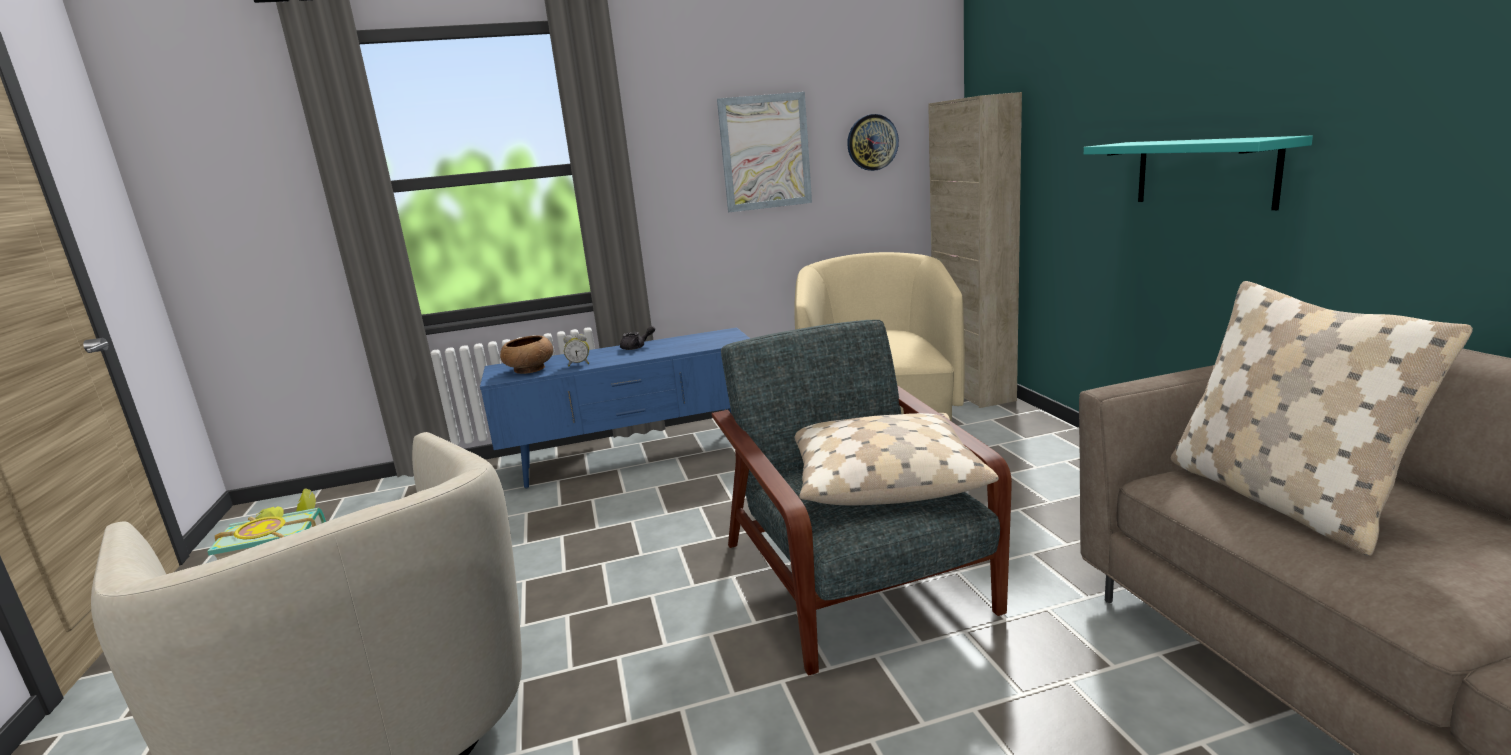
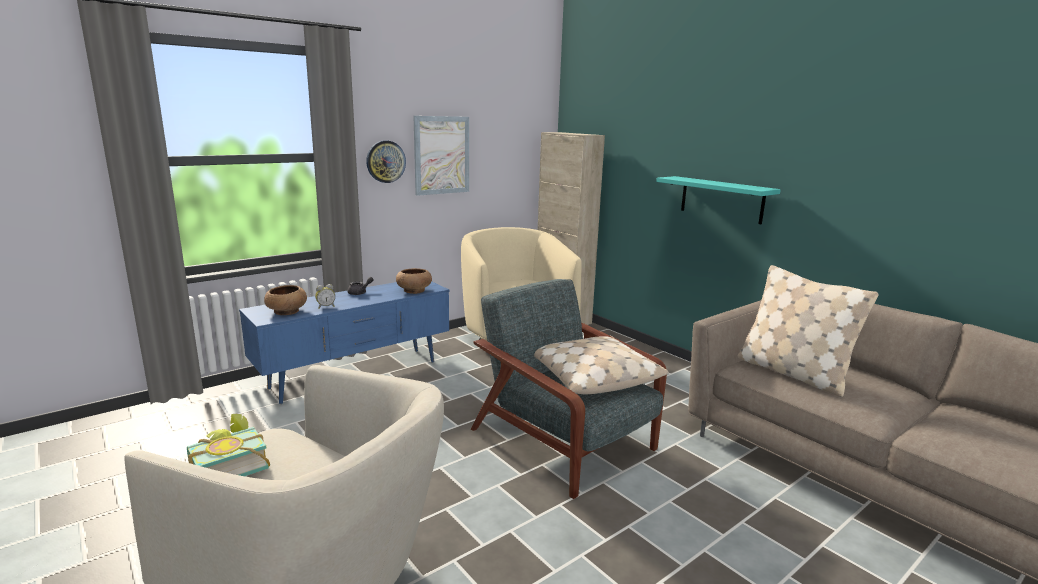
camera: 25 degrees left, 0 degrees up
wall clock [847,114,899,171] -> wall clock moved to [366,140,406,183]
none -> brown bowl [396,268,432,294]

